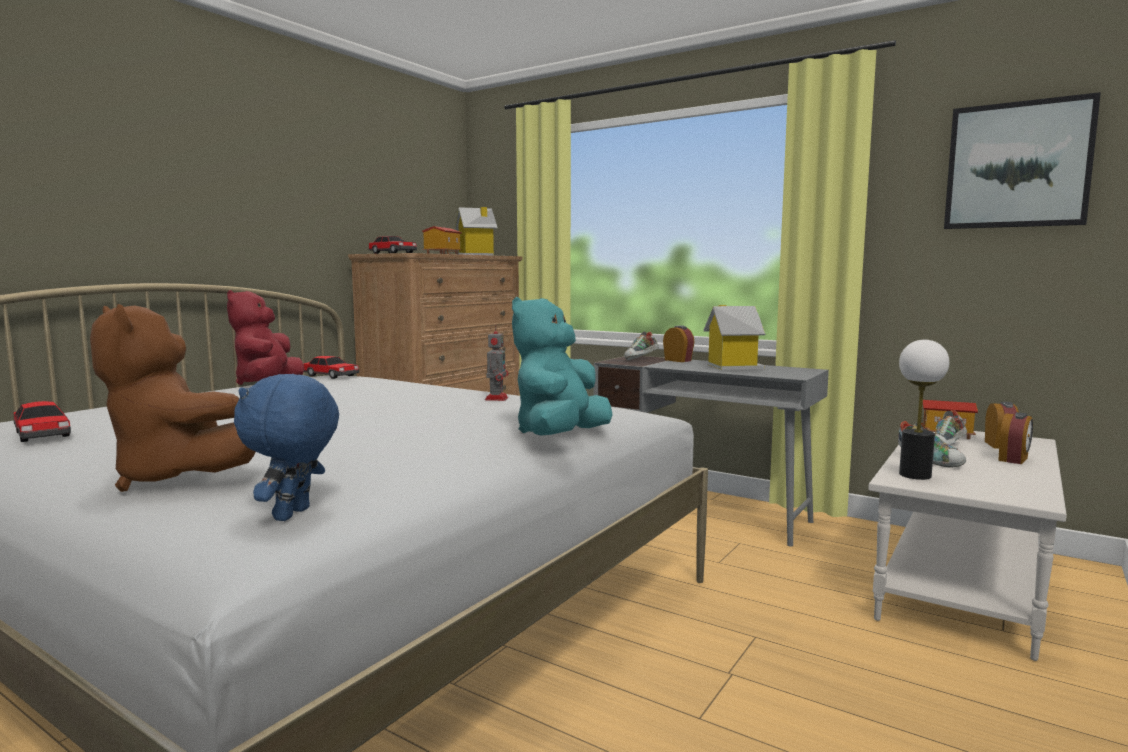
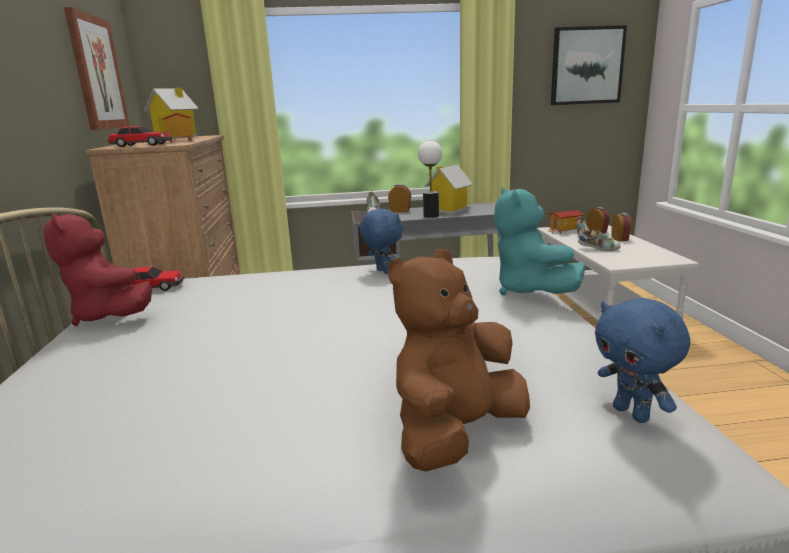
camera: 40 degrees left, 10 degrees up
toy car [13,401,71,442] -> none
brown plush toy [90,304,256,492] -> brown plush toy turned 135 degrees clockwise [388,249,530,472]
toy robot [485,324,509,401] -> blue plush toy [359,209,403,274]
table lamp [899,340,949,480] -> table lamp moved to [418,140,442,218]
none -> picture [64,7,130,130]

